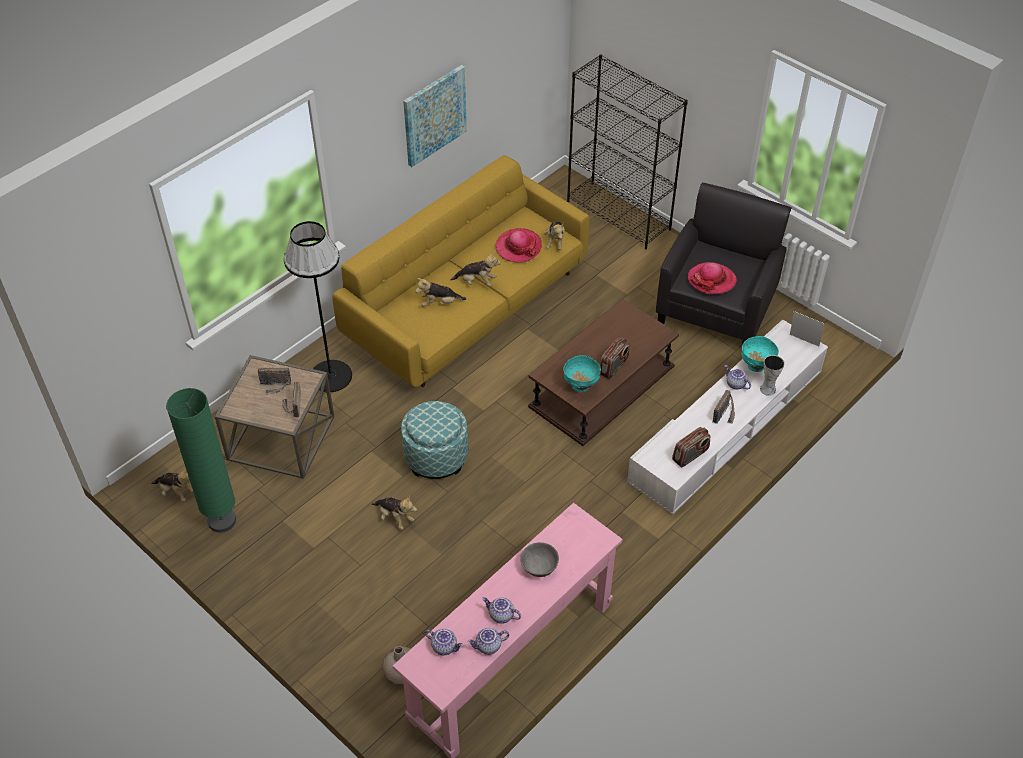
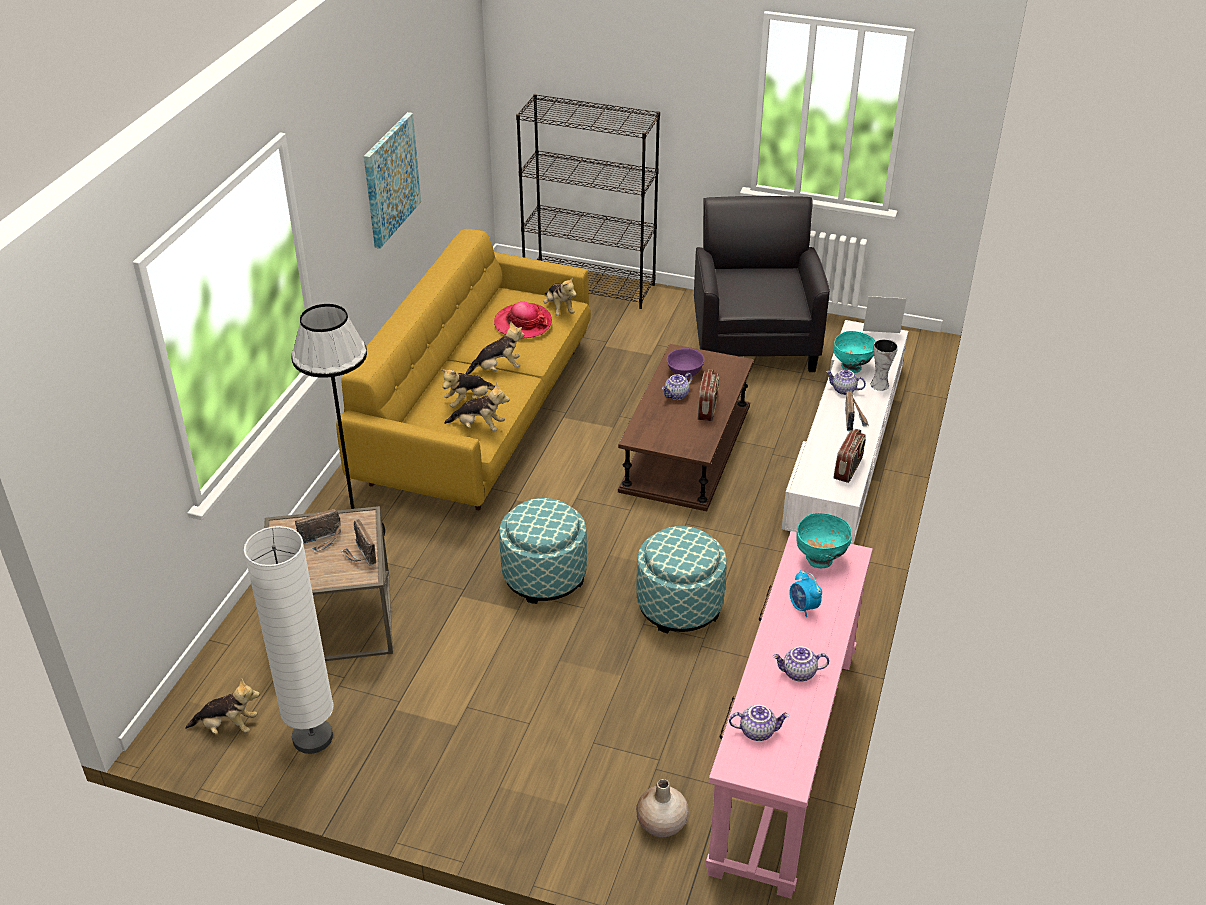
camera: 25 degrees left, 10 degrees down
green floor lamp [166,388,236,533] -> white floor lamp [243,526,334,754]
plush toy [371,496,417,530] -> plush toy moved to [444,383,510,431]
teapot [467,628,509,655] -> teapot moved to [662,373,693,400]
grey bowl [521,542,559,577] -> alarm clock [789,570,822,617]
turquoise bowl [563,355,601,392] -> turquoise bowl moved to [796,513,852,568]
hat [688,262,737,294] -> none
none -> ottoman [636,526,727,633]
none -> purple bowl [667,348,705,377]

